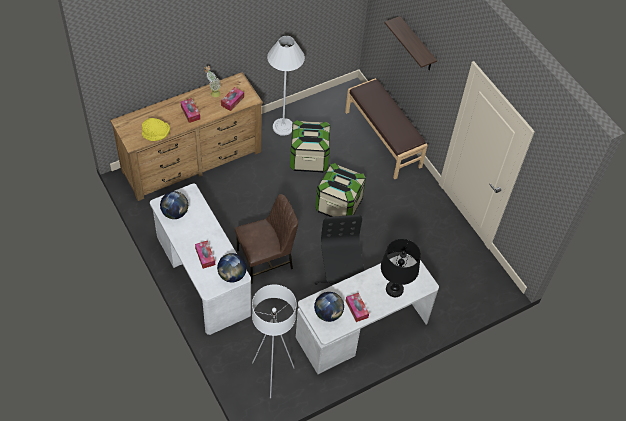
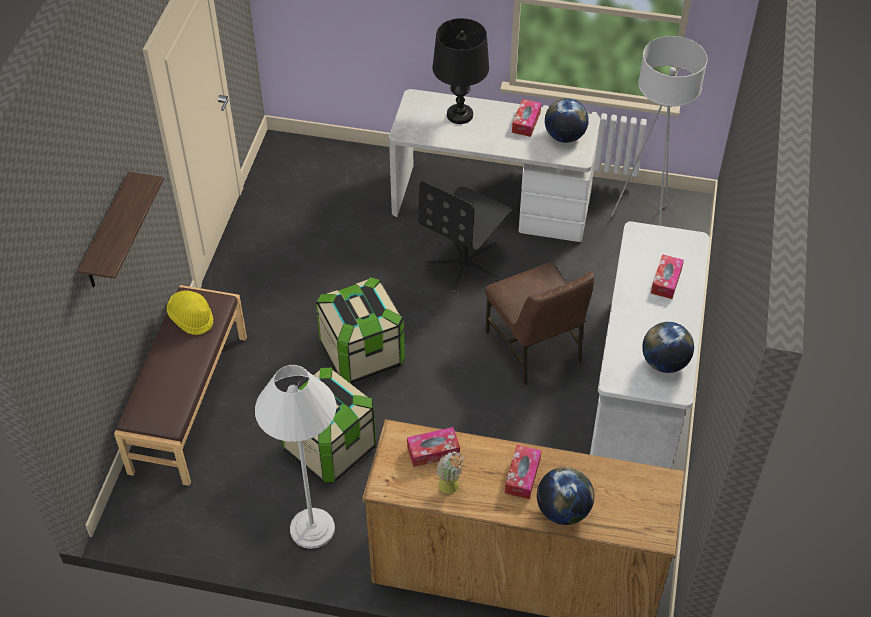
camera: 135 degrees left, 5 degrees down
yellow hat [142,118,170,141] -> yellow hat moved to [167,290,213,335]
globe [217,253,247,283] -> globe moved to [537,467,594,525]
brown chair [235,194,298,284] -> brown chair turned 135 degrees counterclockwise [485,262,594,385]

